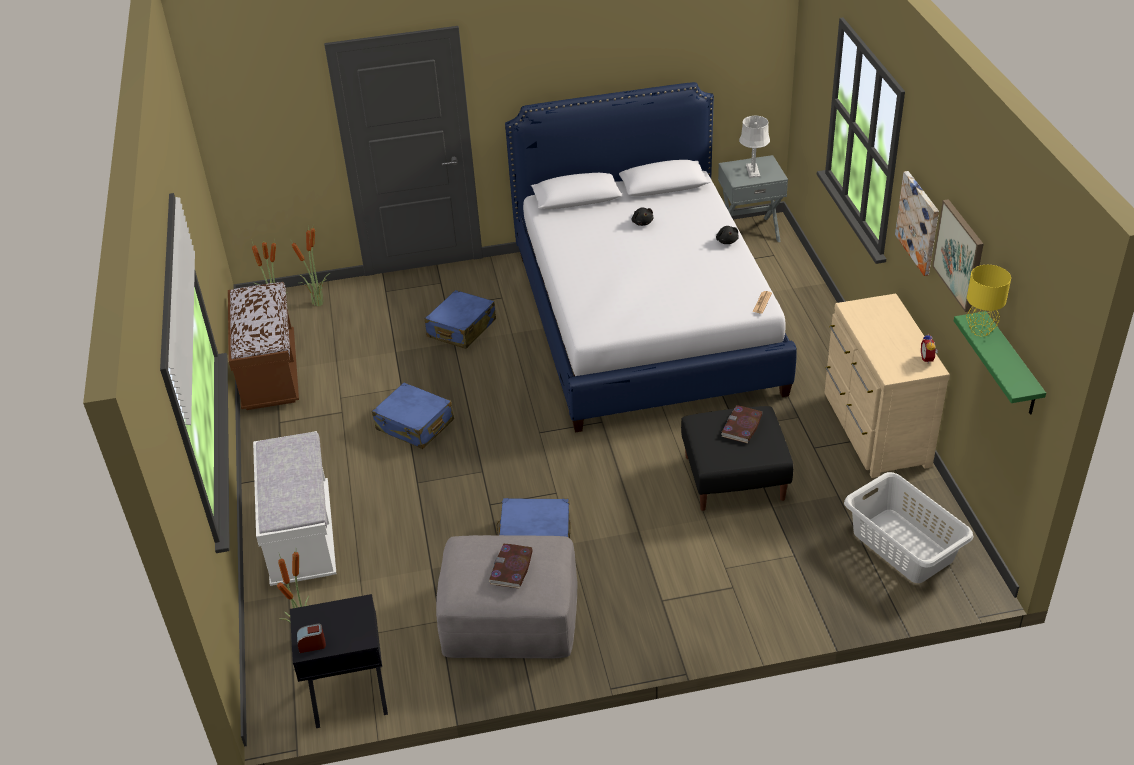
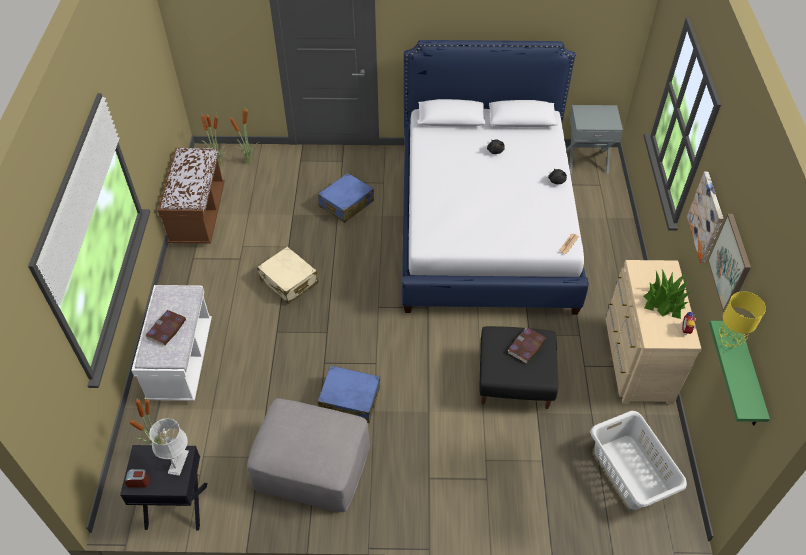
camera: 10 degrees right, 10 degrees up
blue suitcase [372,382,454,449] -> beige suitcase [257,247,319,304]
book [489,544,533,588] -> book moved to [145,310,186,346]
grey table lamp [739,116,770,178] -> grey table lamp moved to [149,418,189,476]
none -> potted plant [643,269,692,319]

